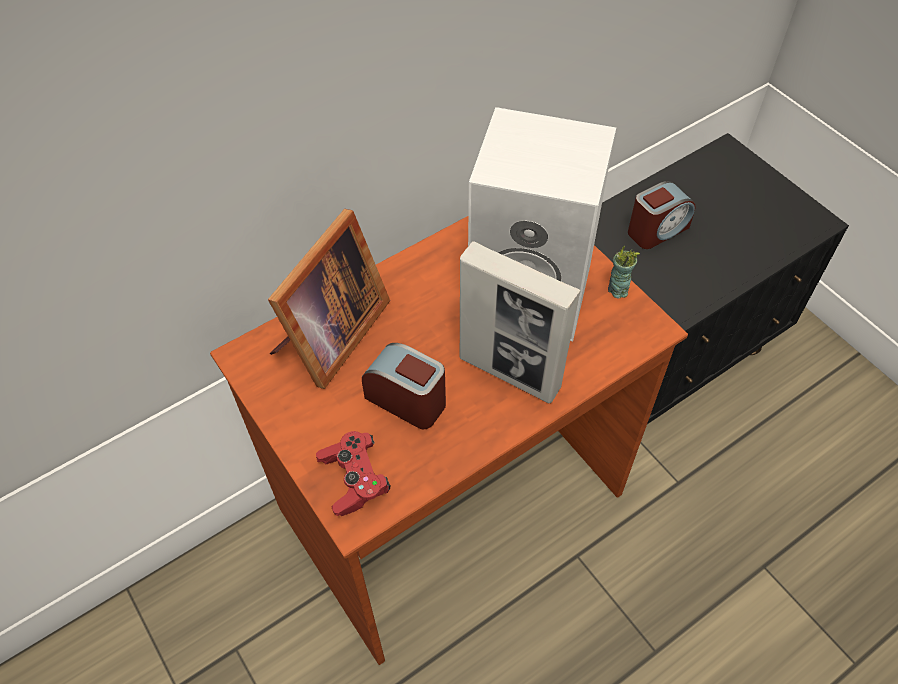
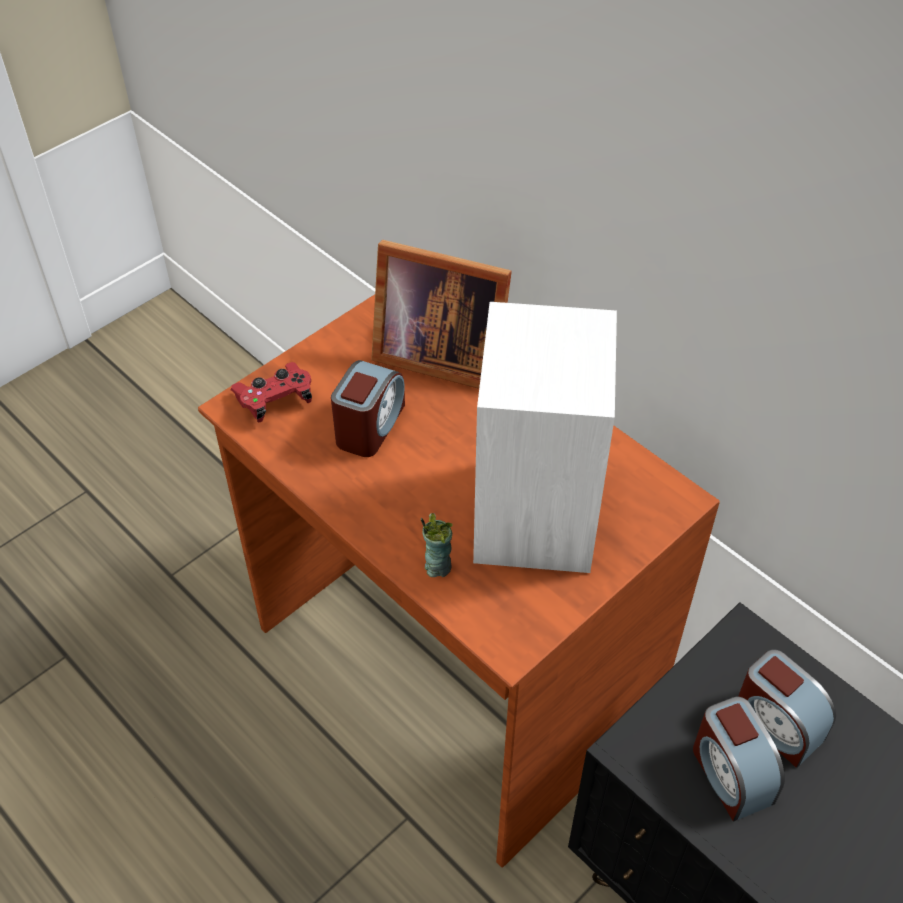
camera: 80 degrees right, 5 degrees down
picture frame [460,241,581,403] -> none
cup [608,246,640,298] -> cup moved to [421,513,453,577]
none -> alarm clock [693,697,785,821]

